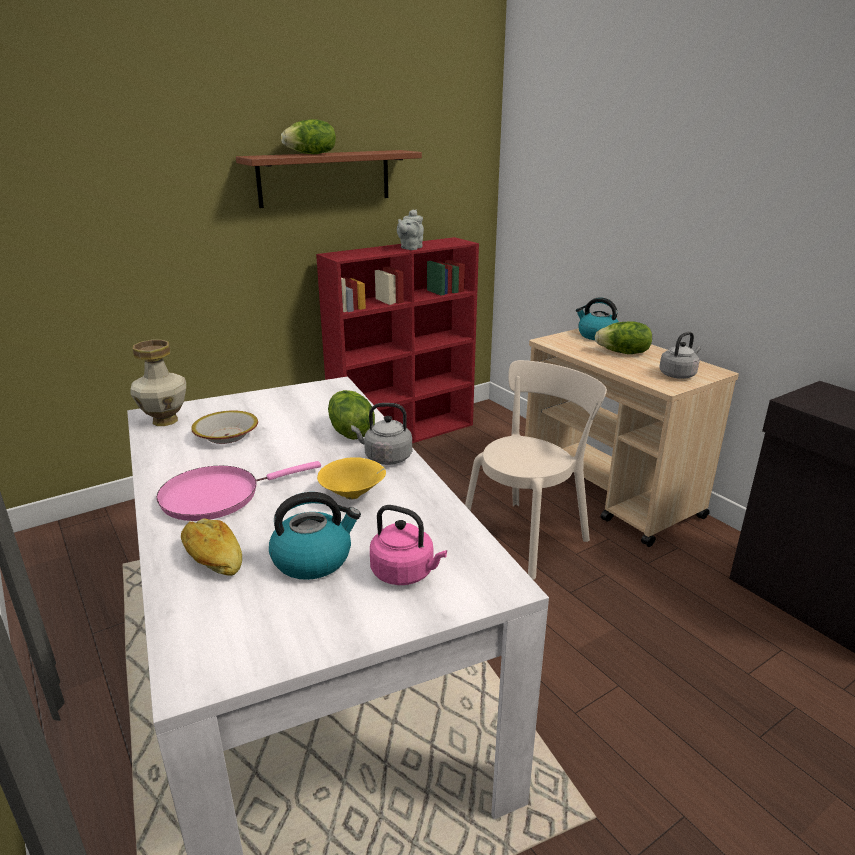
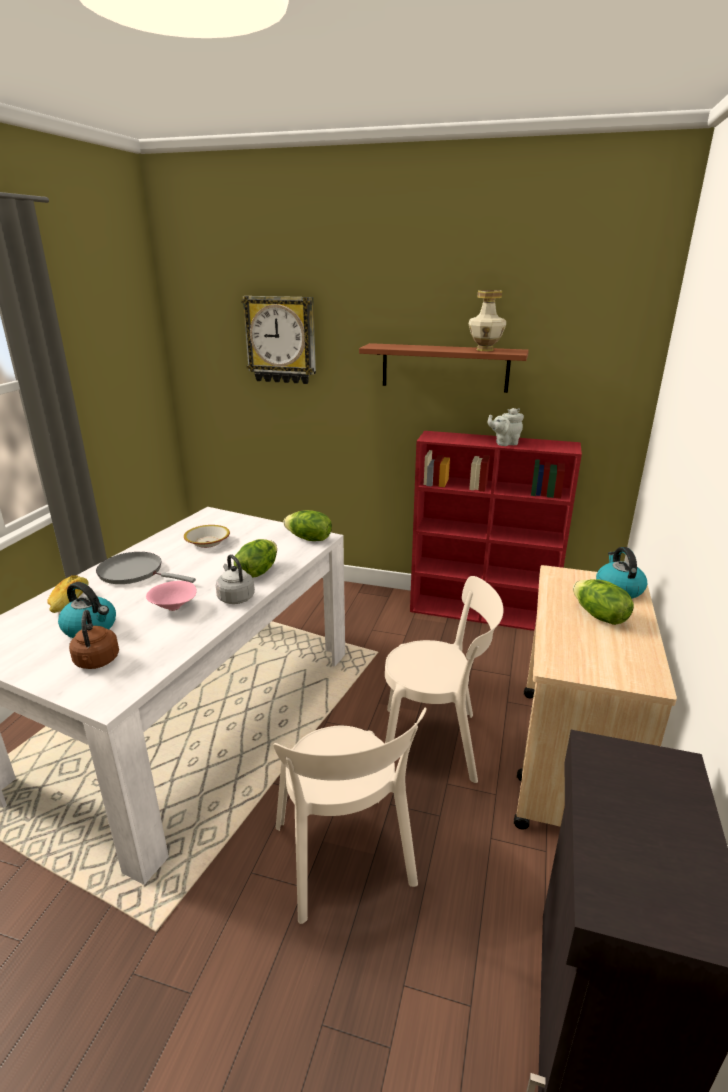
camera: 50 degrees right, 0 degrees up
vase [131,340,186,426] -> vase moved to [469,290,506,351]
pink frying pan [156,461,321,521] -> grey frying pan [96,552,196,584]
lettuce [281,119,336,154] -> lettuce moved to [283,510,332,541]
yellow bowl [317,457,386,500] -> pink bowl [146,581,196,611]
pink kettle [370,505,447,585] -> brown kettle [69,610,119,669]
grey kettle [659,332,701,379] -> none
none -> wall clock [241,296,316,384]
none -> beige chair [273,707,427,924]

